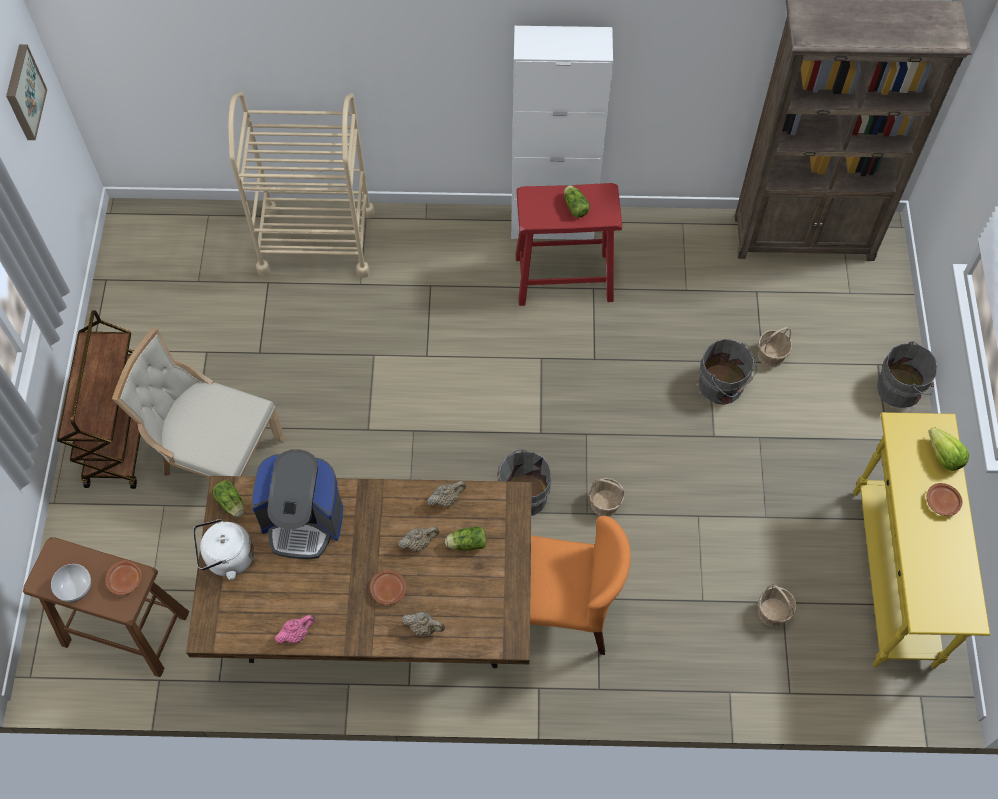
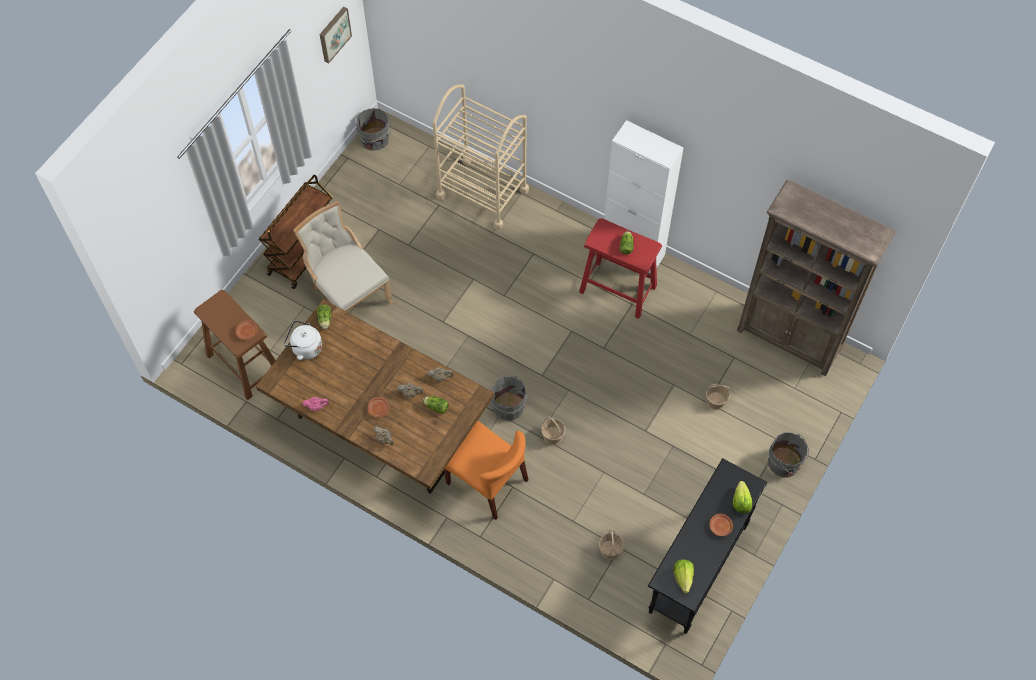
camera: 30 degrees right, 0 degrees up
bowl [51,564,91,602] -> none
coffee machine [251,449,343,559] -> none
grey bucket [698,339,757,405] -> grey bucket moved to [356,108,391,151]
yellow console table [853,412,990,669] -> black console table [648,458,767,634]
none -> lettuce [673,559,694,593]

